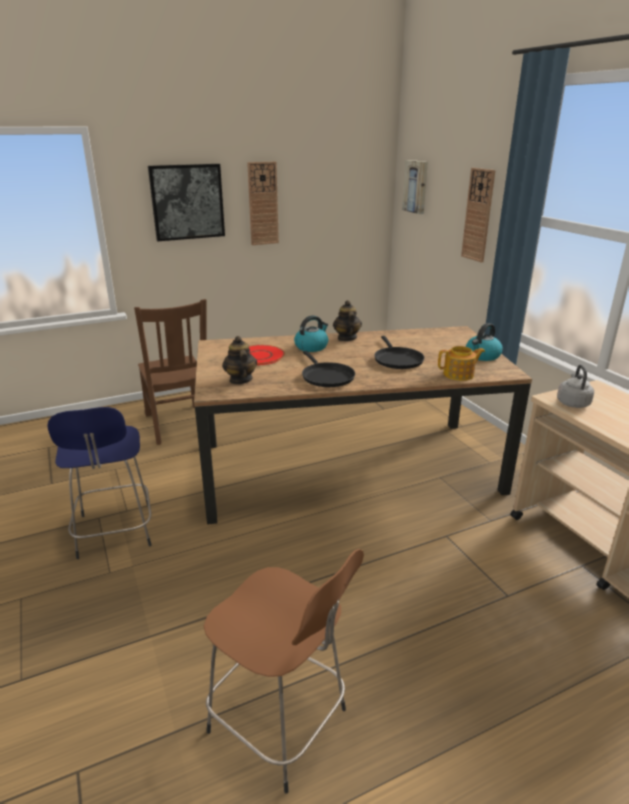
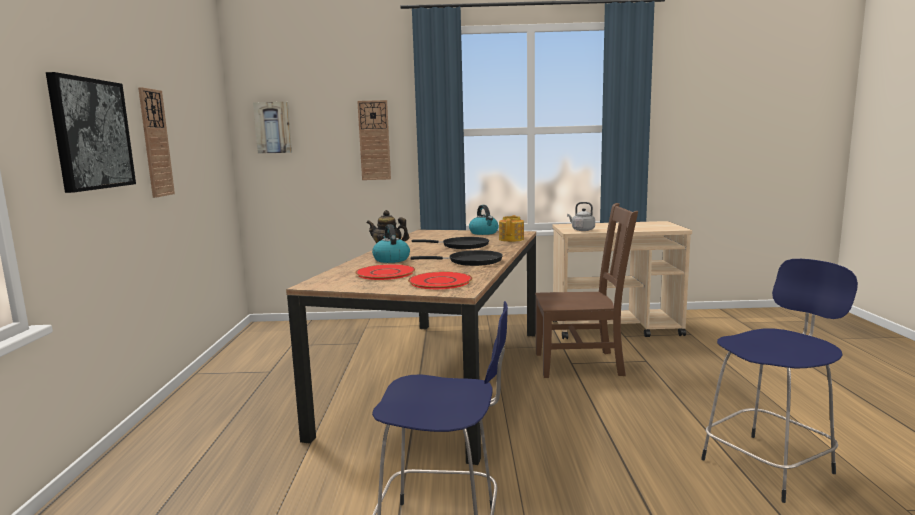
camera: 65 degrees left, 15 degrees down
brown chair [134,299,207,445] -> brown chair moved to [535,203,638,378]
brown stool [203,549,364,793] -> blue stool [701,259,858,503]
teapot [222,336,257,384] -> red plate [408,272,472,289]

